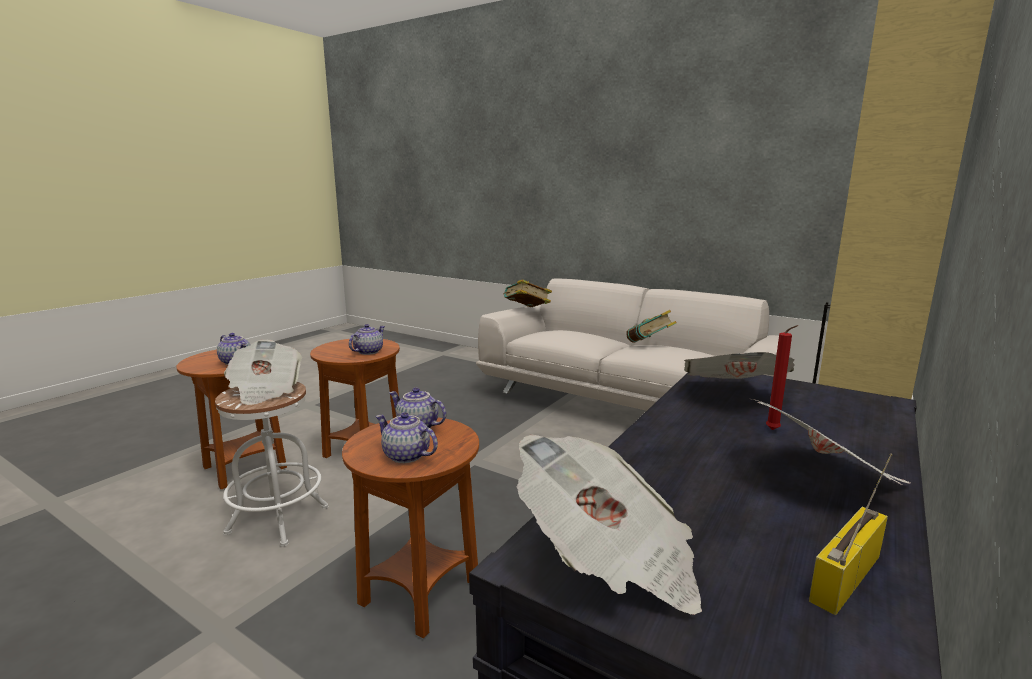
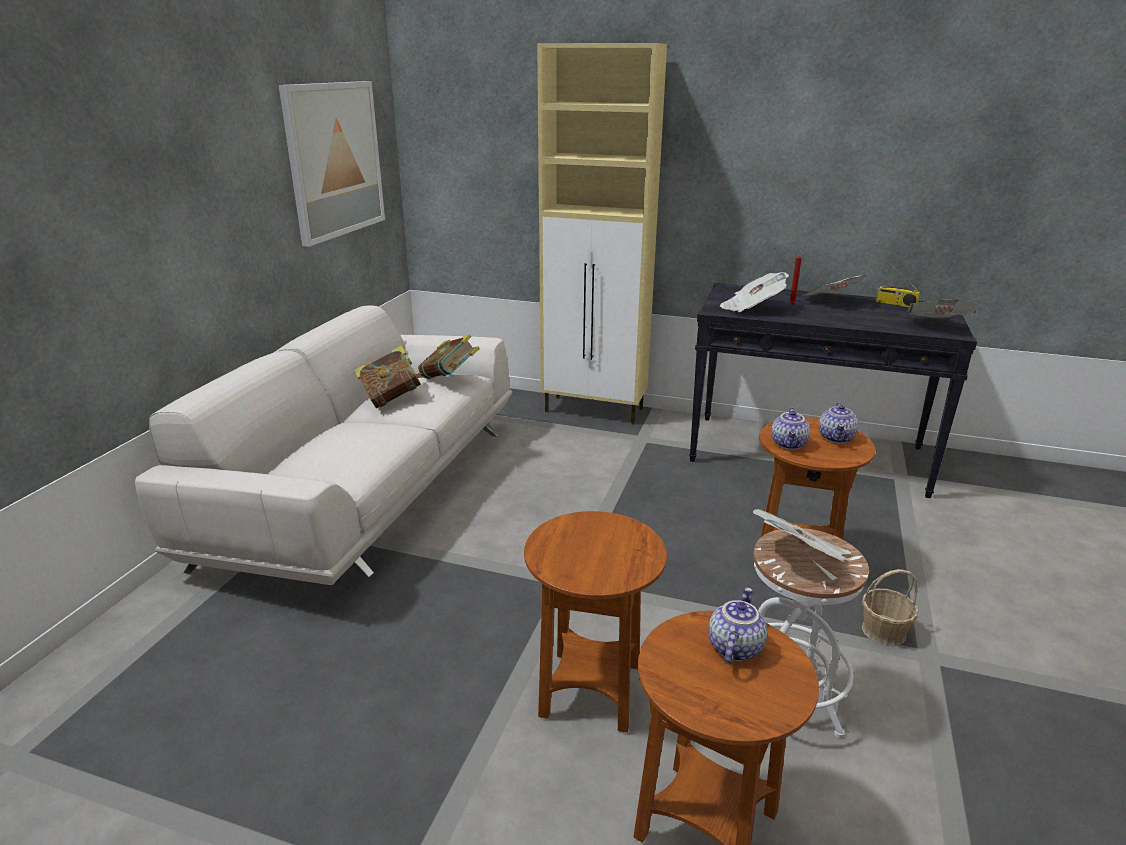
camera: 105 degrees left, 10 degrees up
teapot [349,324,385,355] -> none
book [503,279,552,307] -> book moved to [418,335,480,379]
none -> picture [279,81,385,247]
none -> basket [862,569,918,646]

